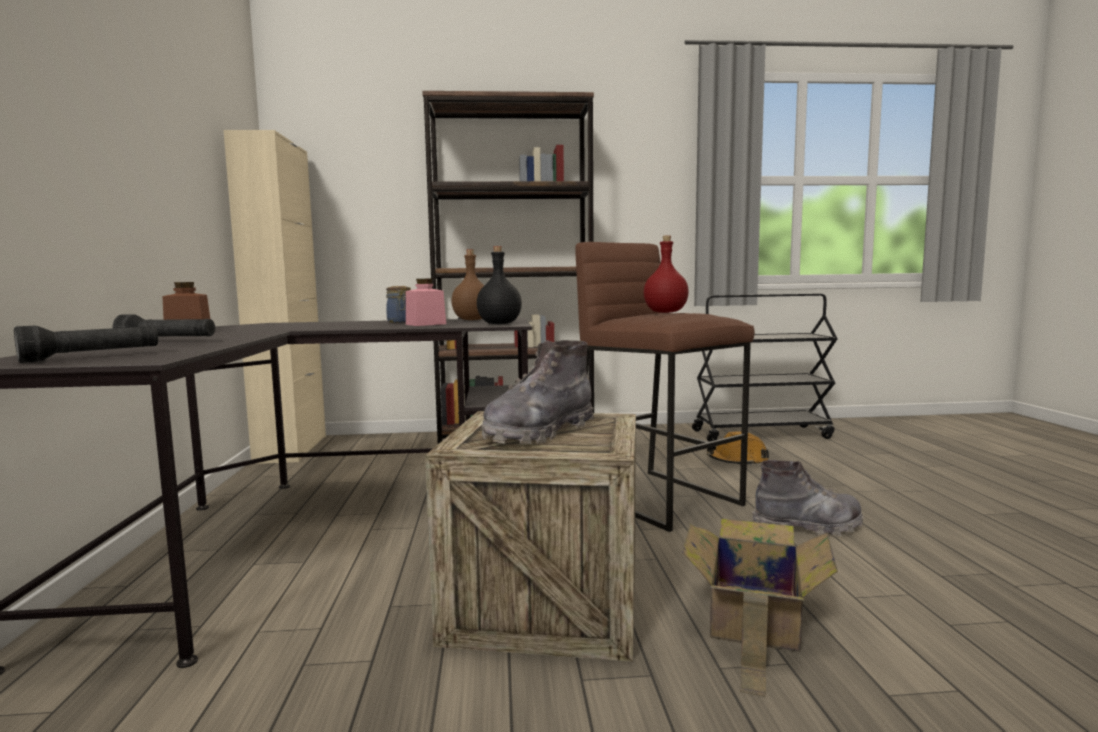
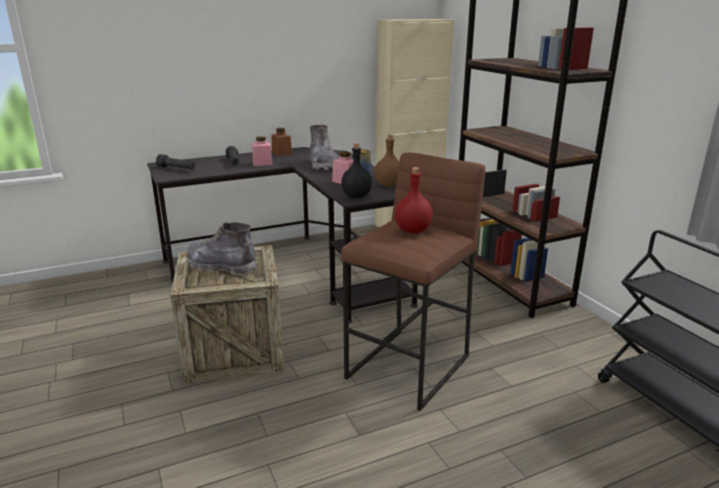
camera: 70 degrees right, 15 degrees up
cardboard box [682,519,838,697] -> none
orange hard hat [707,431,769,466] -> none
grey boot [752,460,863,537] -> grey boot moved to [310,125,339,170]
none -> pink jar [252,136,273,166]

